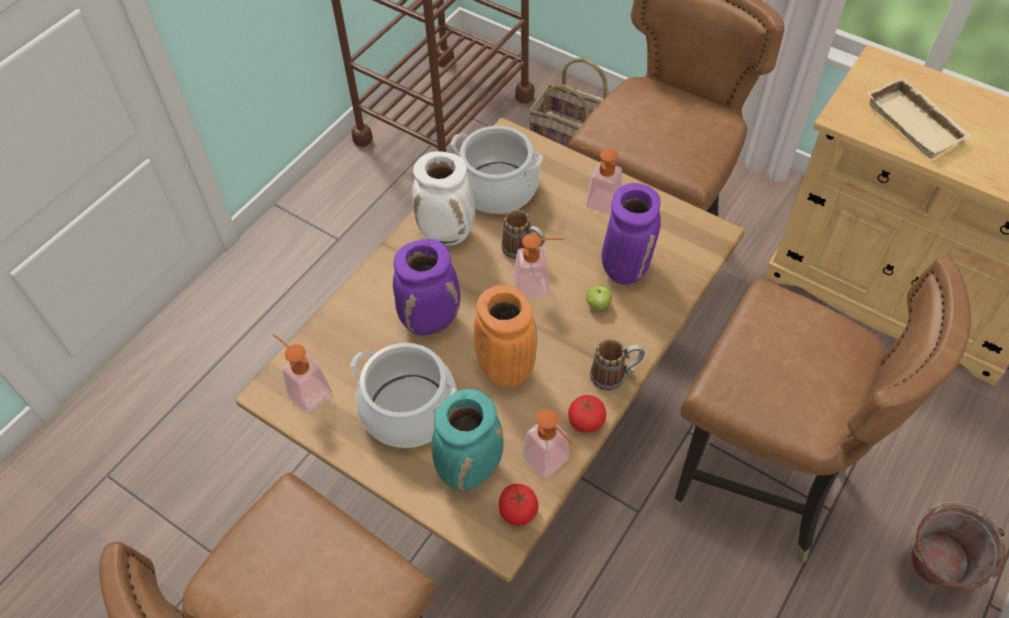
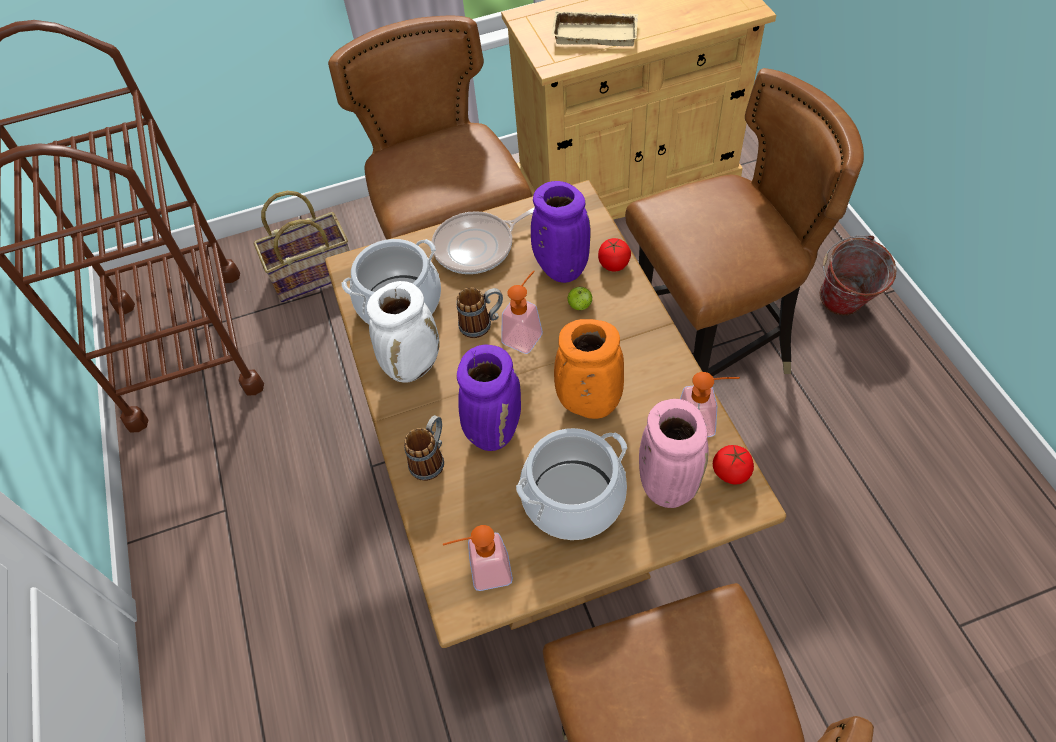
camera: 50 degrees left, 0 degrees up
turquoise vase [432,389,504,491] -> pink vase [639,399,709,508]
tomato [568,395,606,433] -> tomato moved to [598,238,631,272]
soap dispenser [580,147,622,215] -> frying pan [432,207,535,274]
mug [590,339,645,391] -> mug moved to [404,415,444,481]

